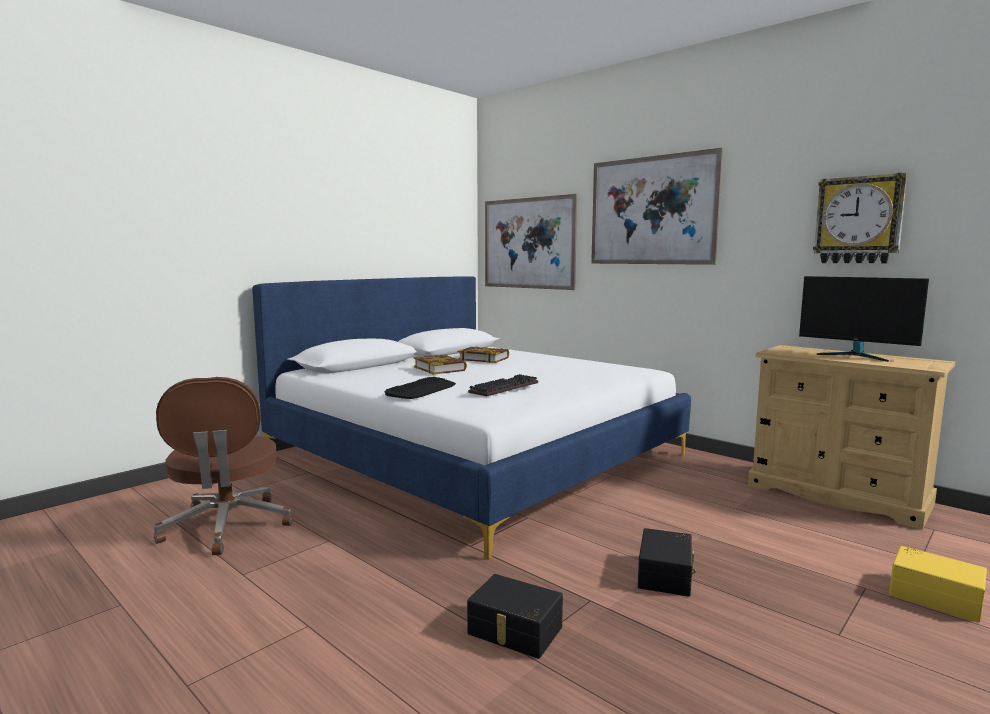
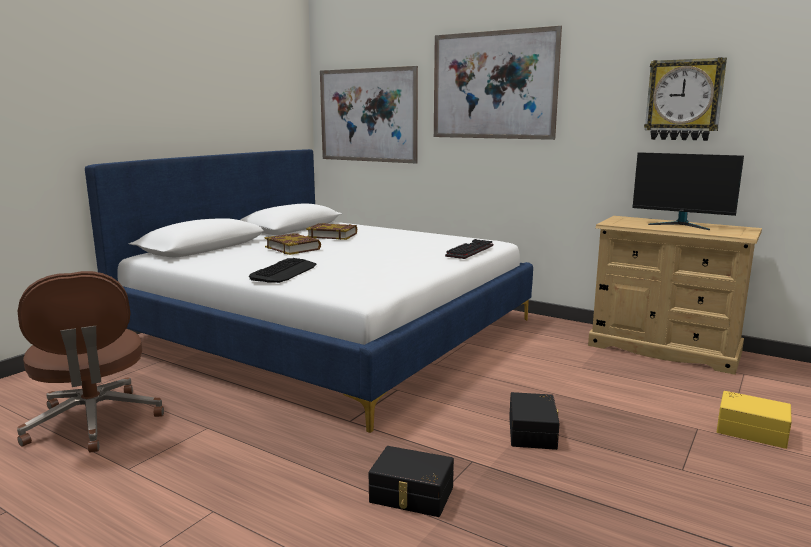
camera: 10 degrees left, 5 degrees up
keyboard [468,374,538,396] -> keyboard moved to [445,239,493,259]

